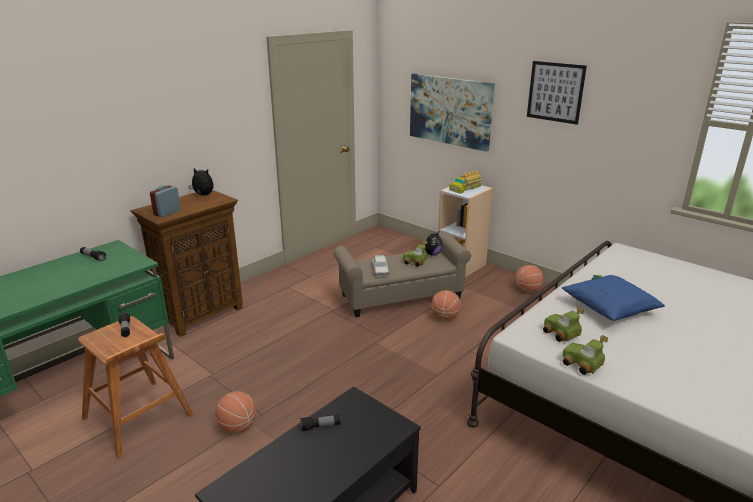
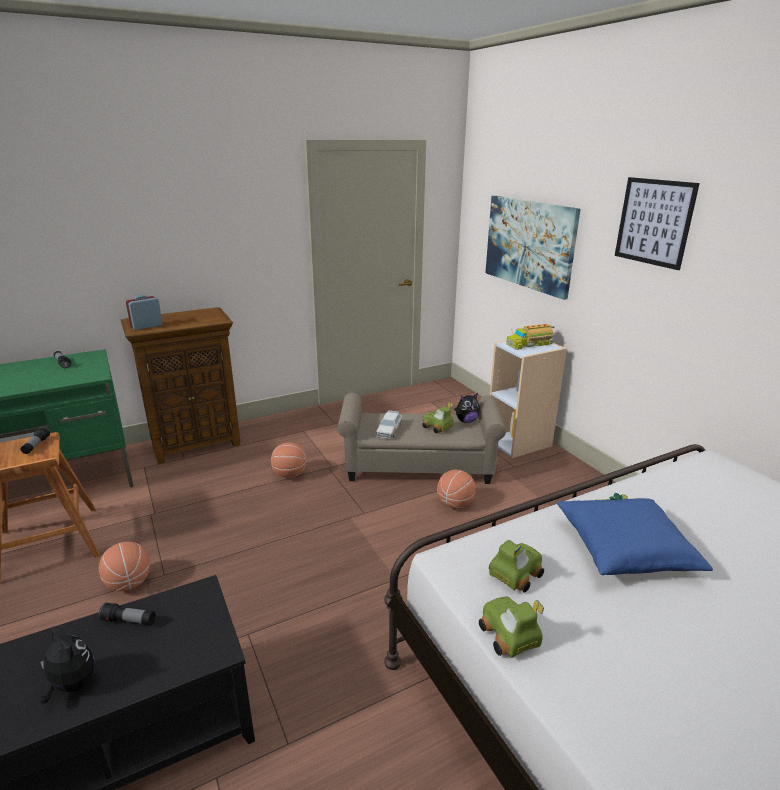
camera: 20 degrees right, 0 degrees up
plush toy [188,168,214,195] -> plush toy moved to [40,626,95,704]
basketball [515,265,544,292] -> basketball moved to [271,442,306,478]
toy car [543,307,584,342] -> toy car turned 60 degrees clockwise [489,540,544,593]

